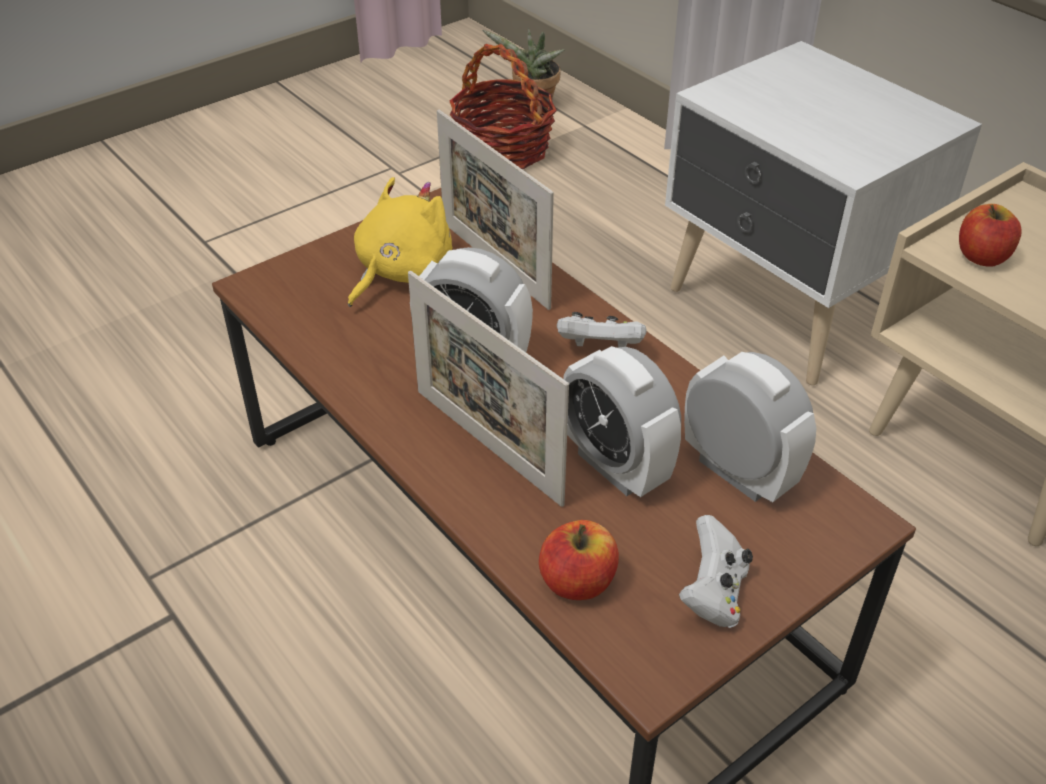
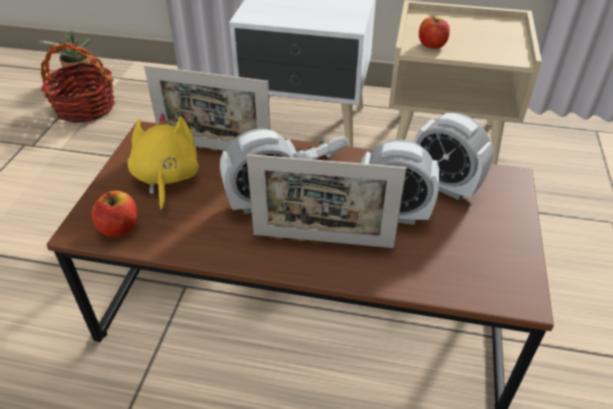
camera: 40 degrees left, 0 degrees up
apple [539,520,619,600] -> apple moved to [91,191,137,237]
white game controller [679,515,753,628] -> none
alarm clock [684,352,816,502] -> alarm clock turned 150 degrees counterclockwise [414,113,494,200]

